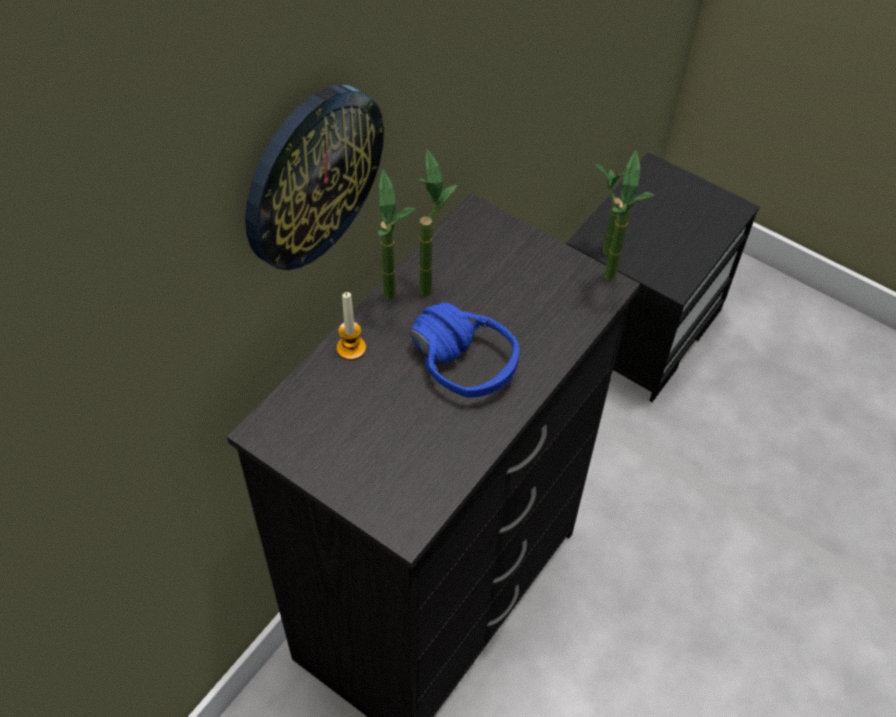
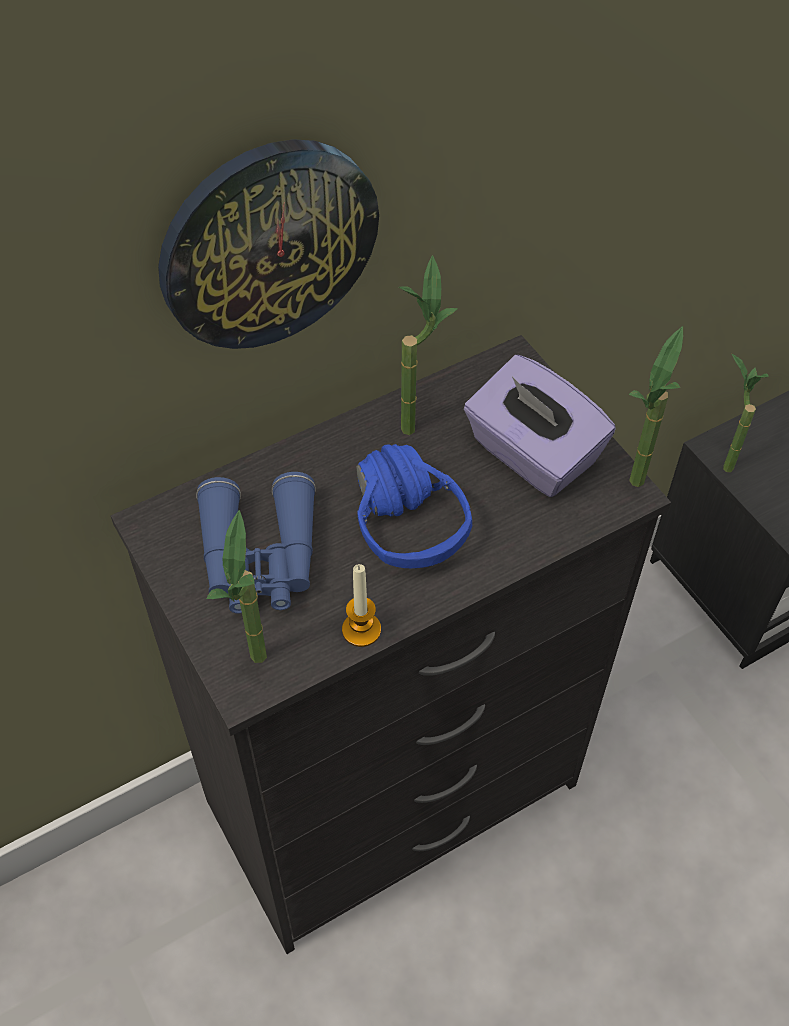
camera: 25 degrees right, 0 degrees up
candle [336,292,366,360] -> candle moved to [342,564,381,647]
potted plant [378,169,416,300] -> potted plant moved to [206,510,267,663]
none -> blue binoculars [196,472,316,613]
none -> purple tissue box [464,355,616,497]

